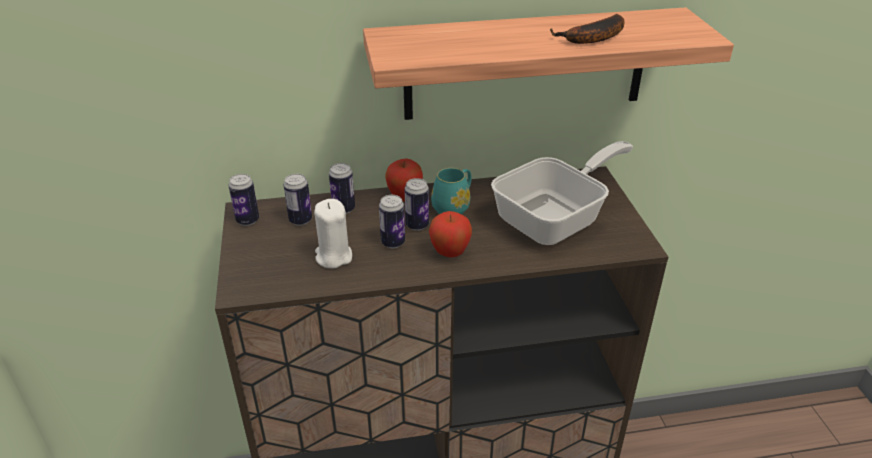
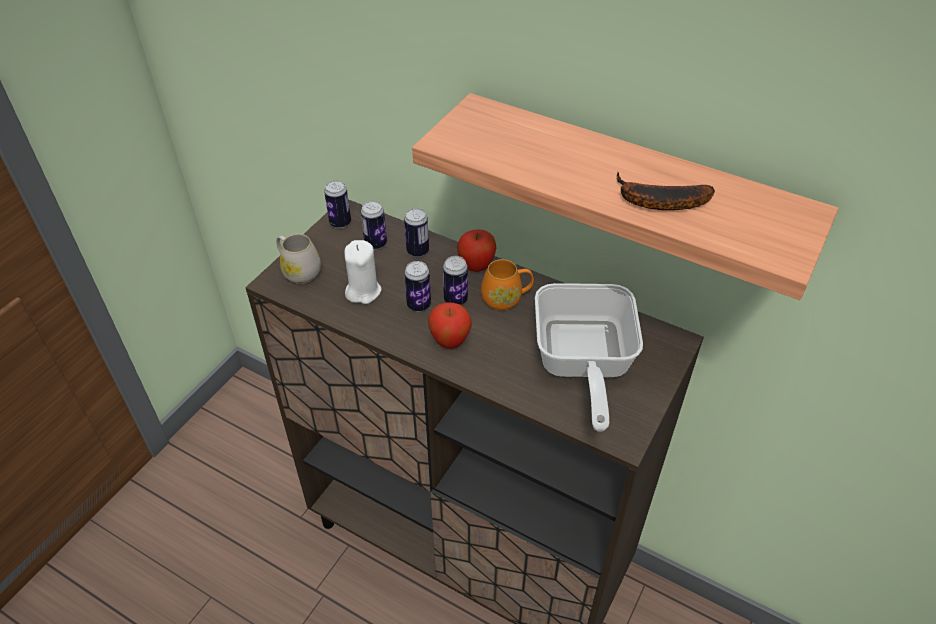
camera: 40 degrees right, 10 degrees up
turquoise mug [431,168,472,214] -> orange mug [481,259,534,310]
frying pan [491,141,633,245] -> frying pan turned 90 degrees clockwise [535,283,643,432]
none -> white mug [276,234,321,284]

